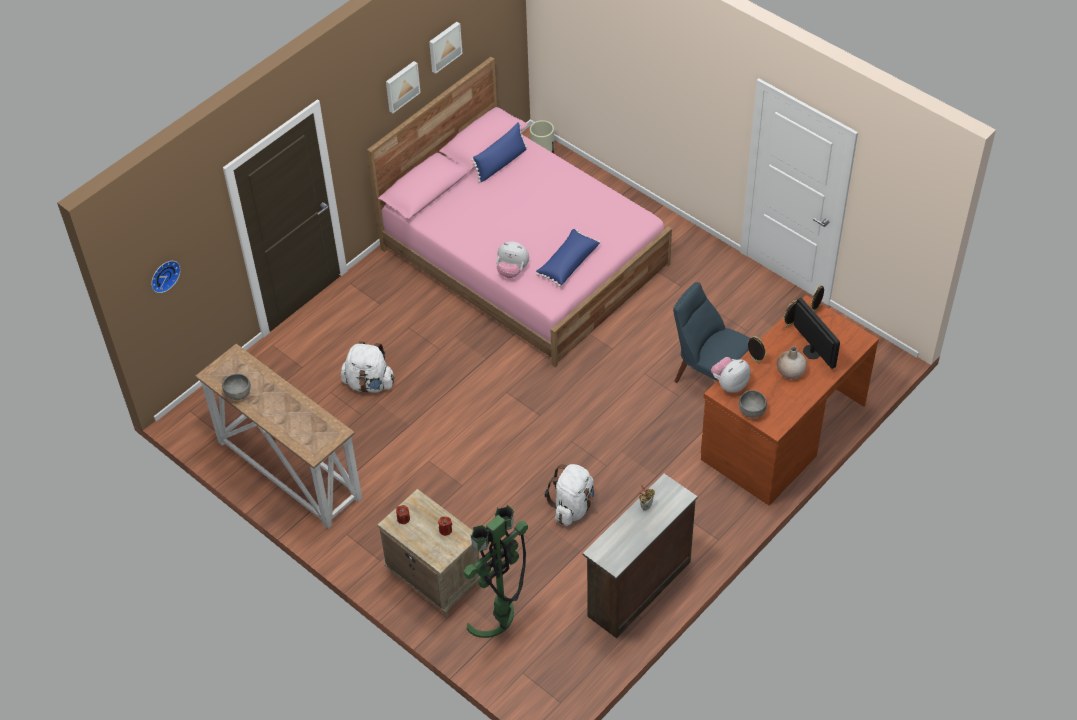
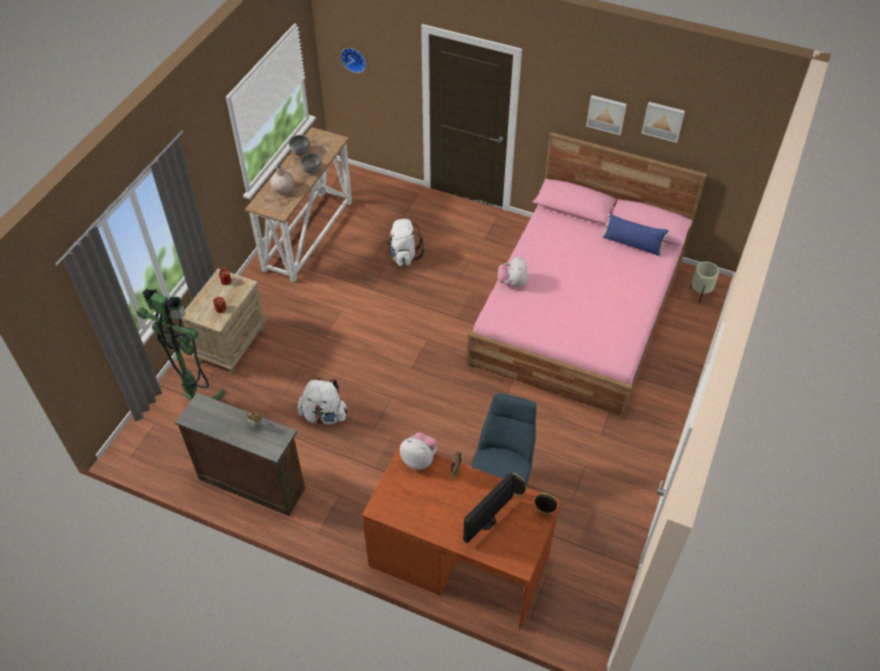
camera: 70 degrees right, 0 degrees up
blue pillow [536,229,600,287] -> none
grey bowl [739,390,767,418] -> grey bowl moved to [300,153,322,174]
beige vase [777,346,807,379] -> beige vase moved to [270,165,294,194]

